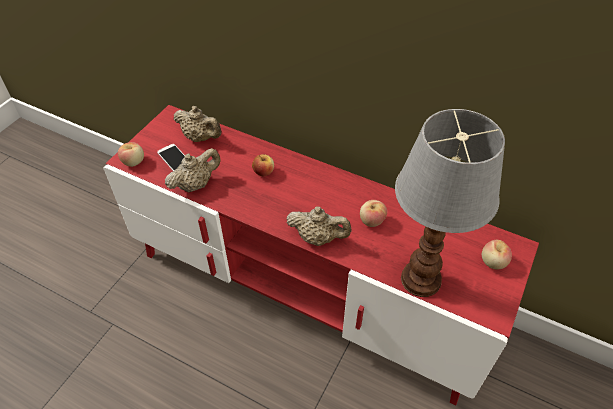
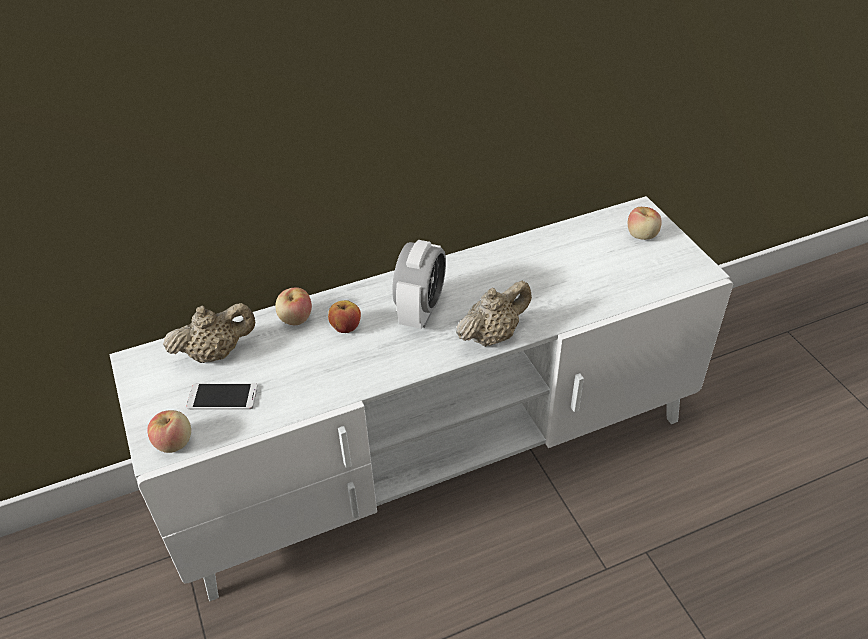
camera: 50 degrees left, 5 degrees down
red tv stand [103,105,539,406] -> white tv stand [110,196,733,601]
beige teapot [165,148,221,192] -> none
apple [360,200,387,227] -> apple moved to [275,287,312,325]
table lamp [395,109,505,297] -> none
none -> alarm clock [392,240,446,329]

